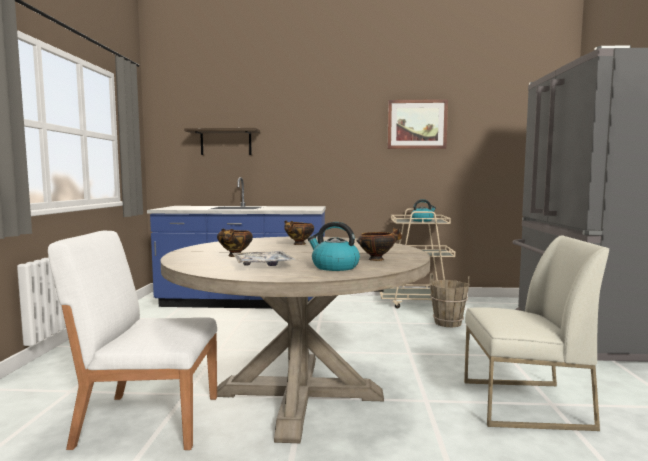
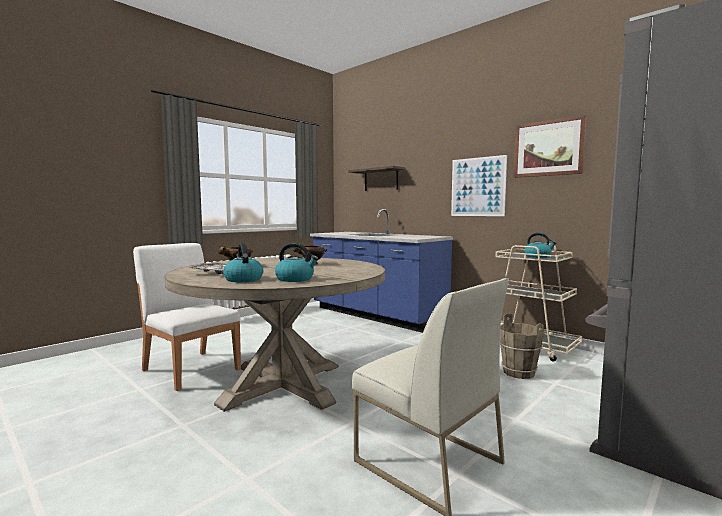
camera: 40 degrees right, 0 degrees up
bowl [356,228,402,261] -> kettle [275,243,318,282]
none -> picture [451,155,507,216]

